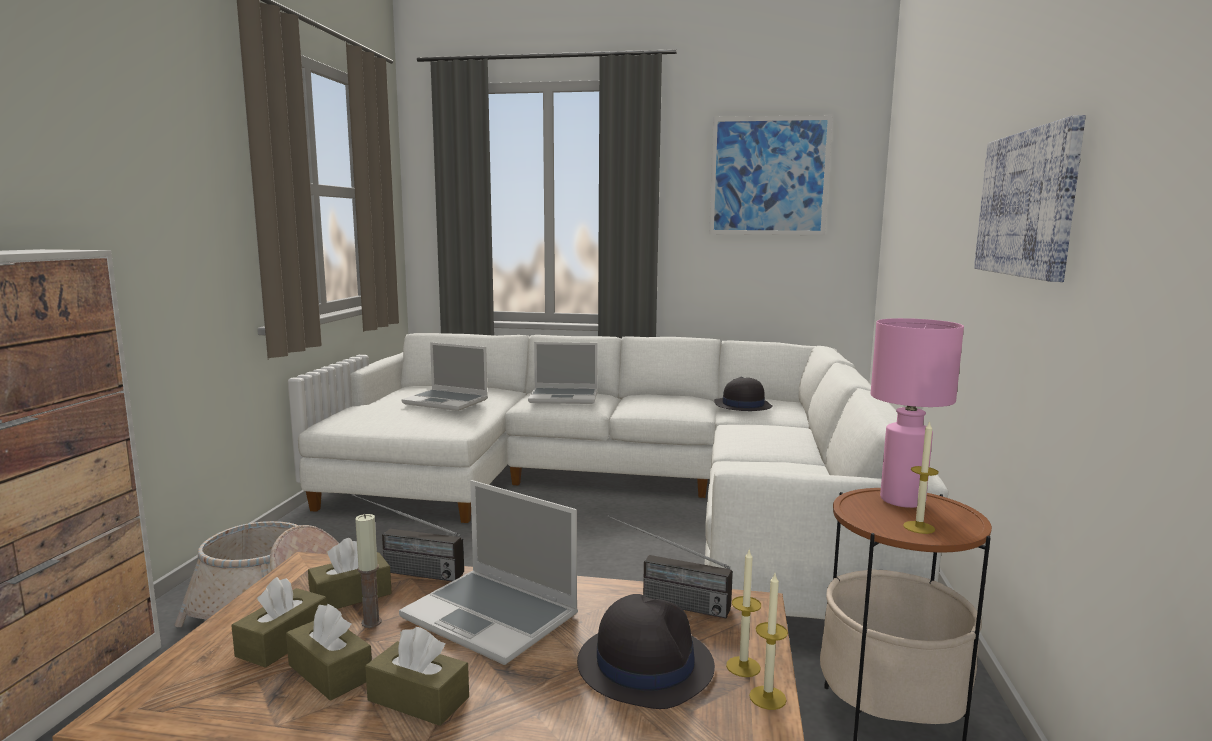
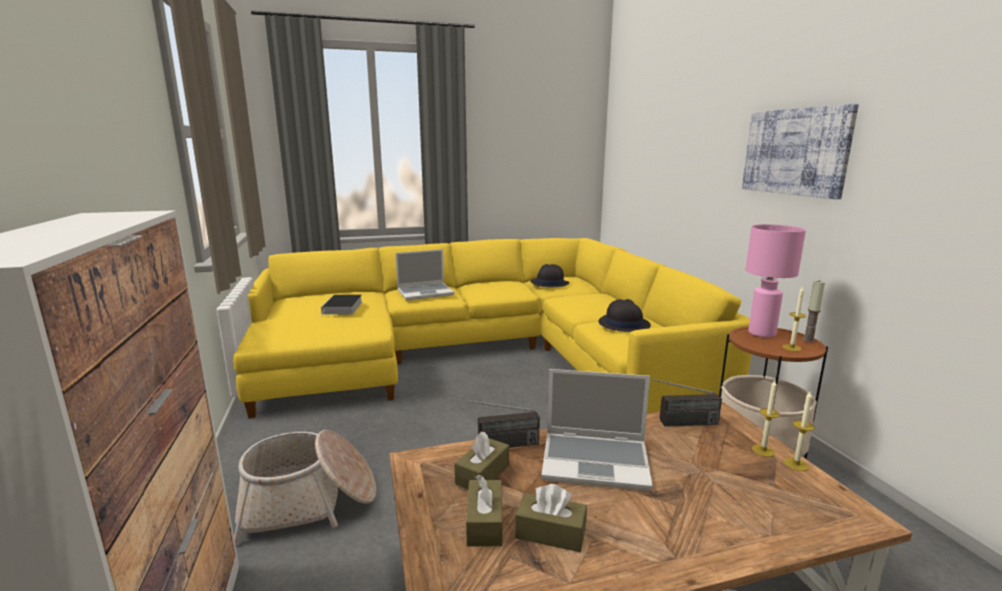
camera: 25 degrees left, 5 degrees up
white sofa [298,333,949,619] -> yellow sofa [233,238,752,418]
candle [355,514,382,628] -> candle moved to [803,280,825,342]
brown tissue box [365,627,469,726] -> none
laptop [401,342,488,411] -> book [321,295,362,317]
black hat [577,594,715,709] -> black hat moved to [598,299,651,332]
picture [709,115,833,235] -> none

